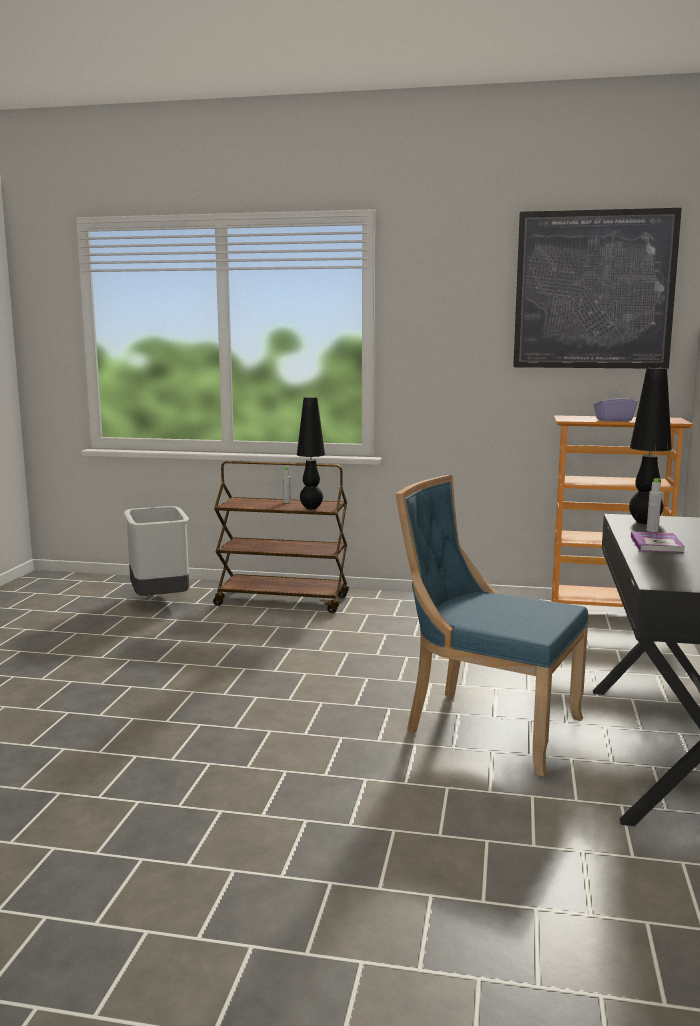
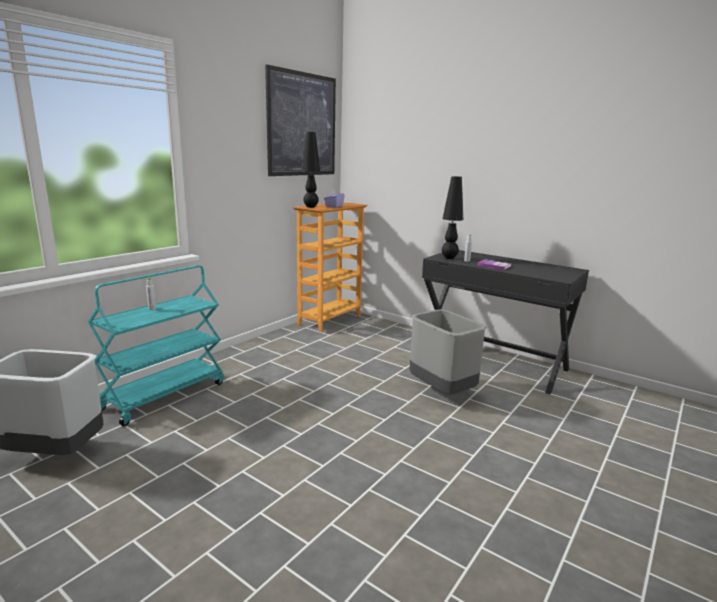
camera: 65 degrees left, 5 degrees up
brown cart [213,461,349,613] -> turquoise cart [88,265,224,426]
black table lamp [297,397,325,509] -> black table lamp moved to [302,132,320,208]
blue chair [396,475,589,777] -> grey trash can [409,309,487,394]

